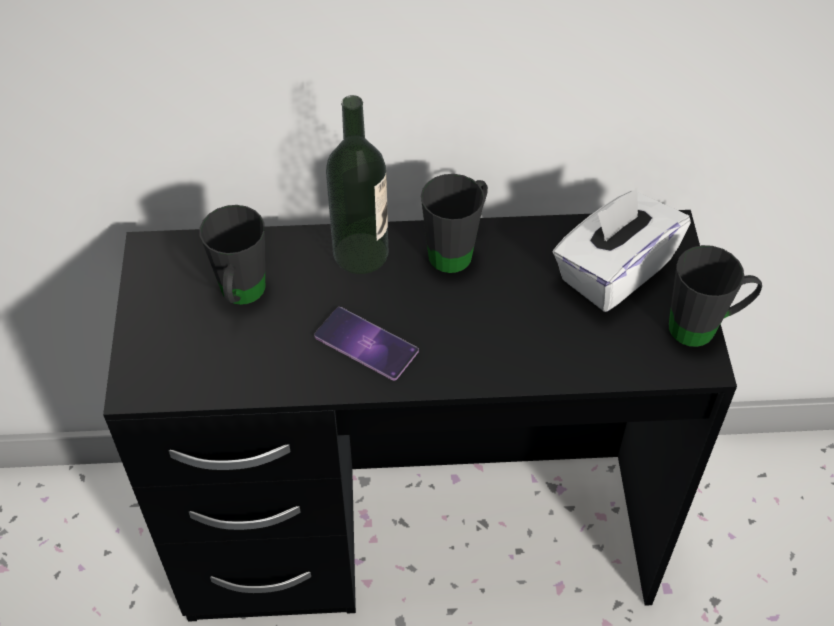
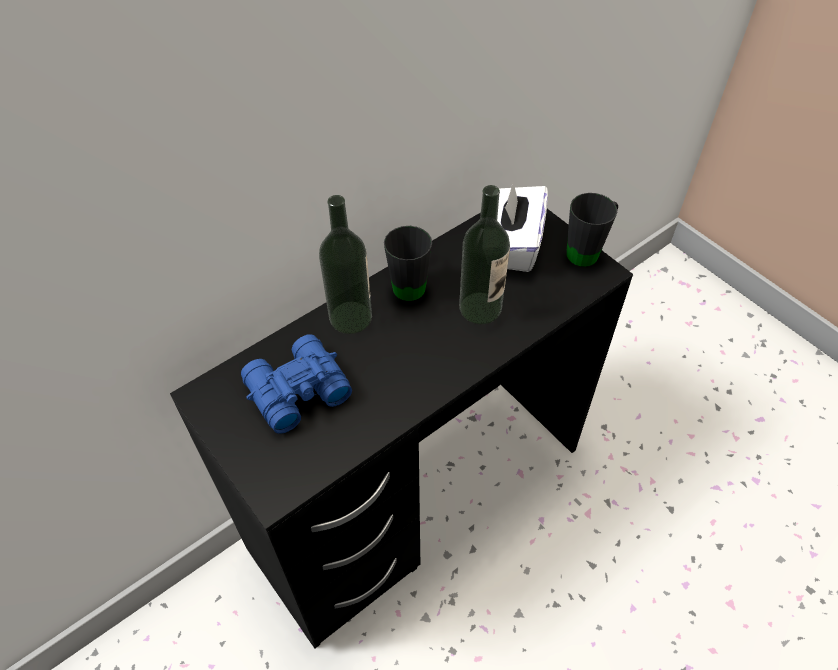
camera: 35 degrees left, 0 degrees up
black mug [200,205,265,305] -> blue binoculars [241,335,352,434]
phone [314,307,419,380] -> none
none -> bottle [459,185,510,324]

